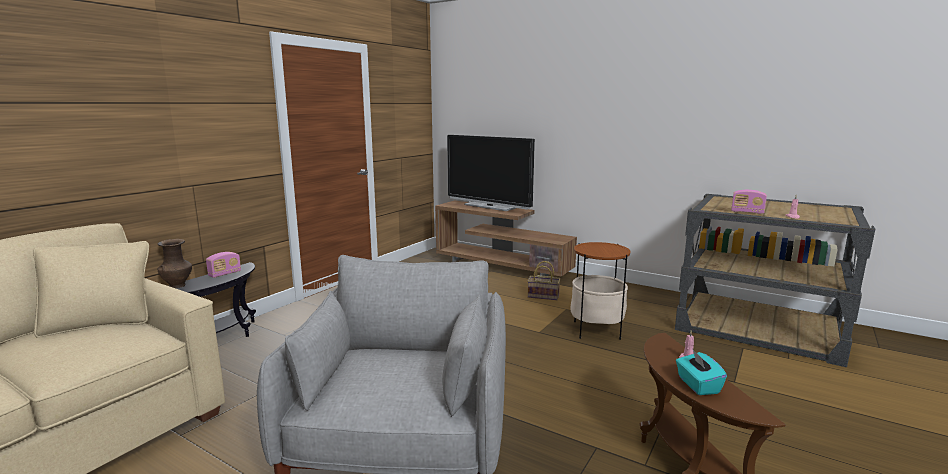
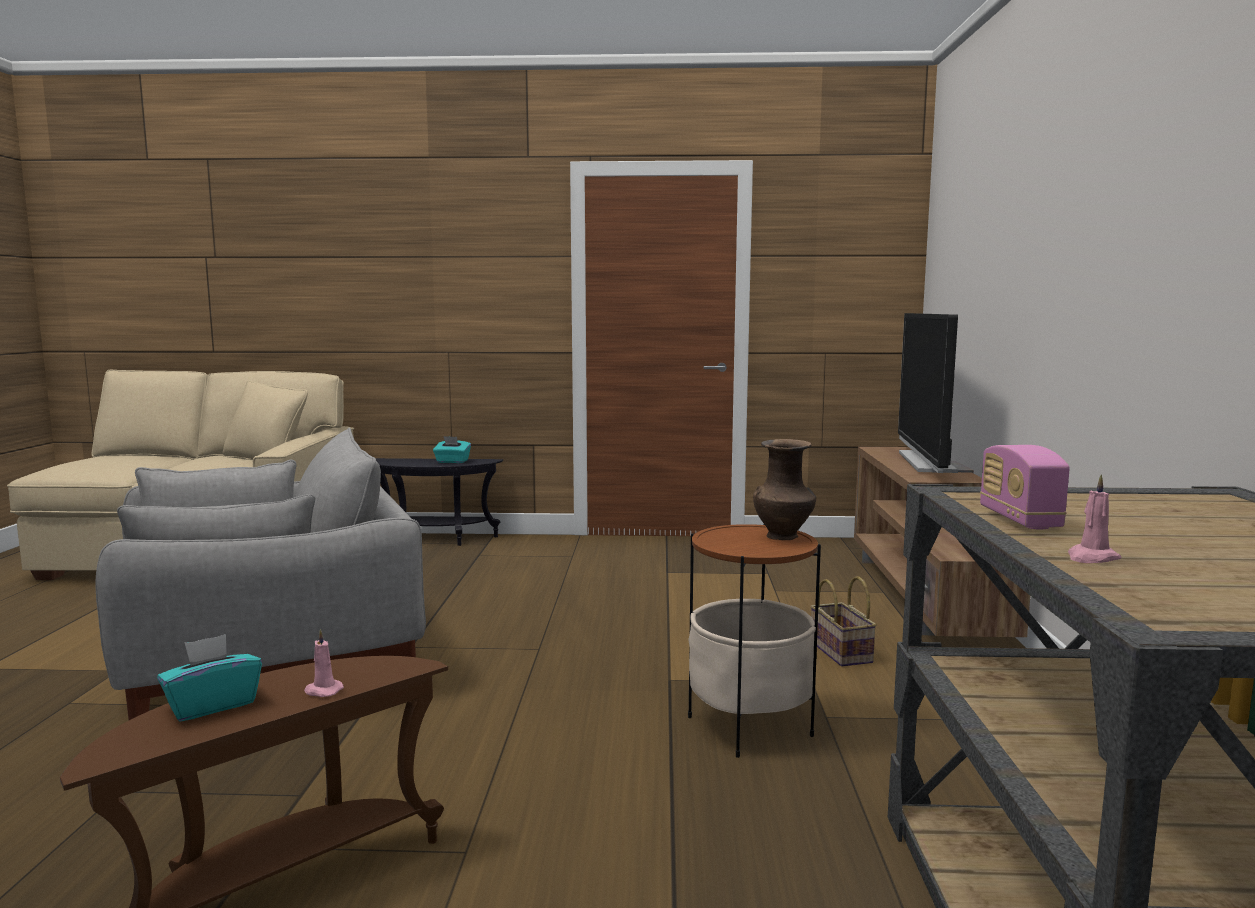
camera: 60 degrees right, 5 degrees down
brown vase [158,239,192,288] -> brown vase moved to [753,439,816,540]
radio [206,252,241,278] -> turquoise tissue box [433,436,471,463]

